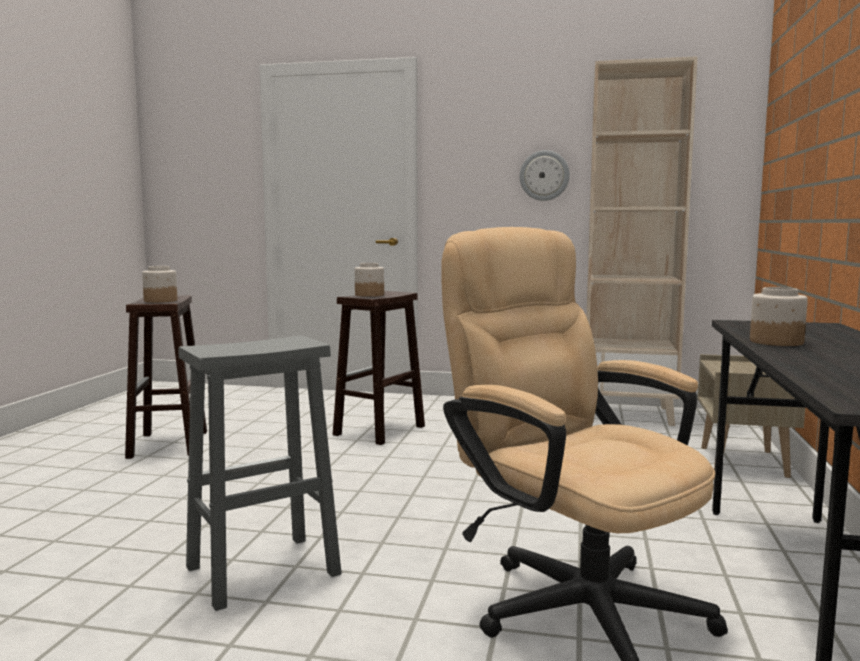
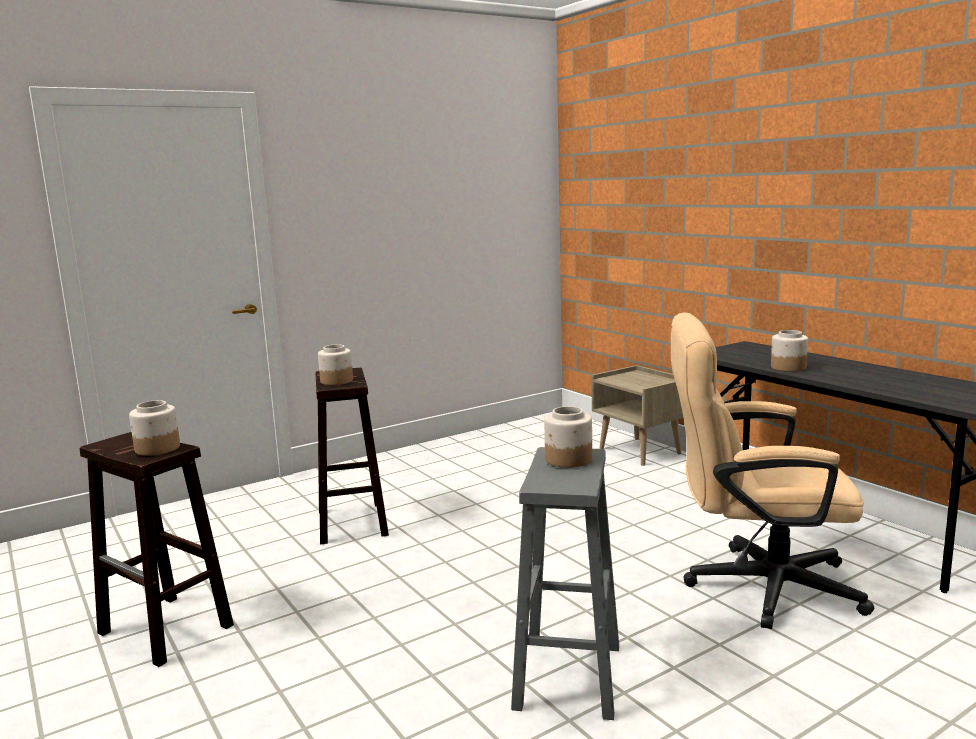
camera: 45 degrees left, 5 degrees up
wall clock [520,150,570,201] -> none
beige bookcase [587,56,698,426] -> none
none -> jar [544,406,592,468]

